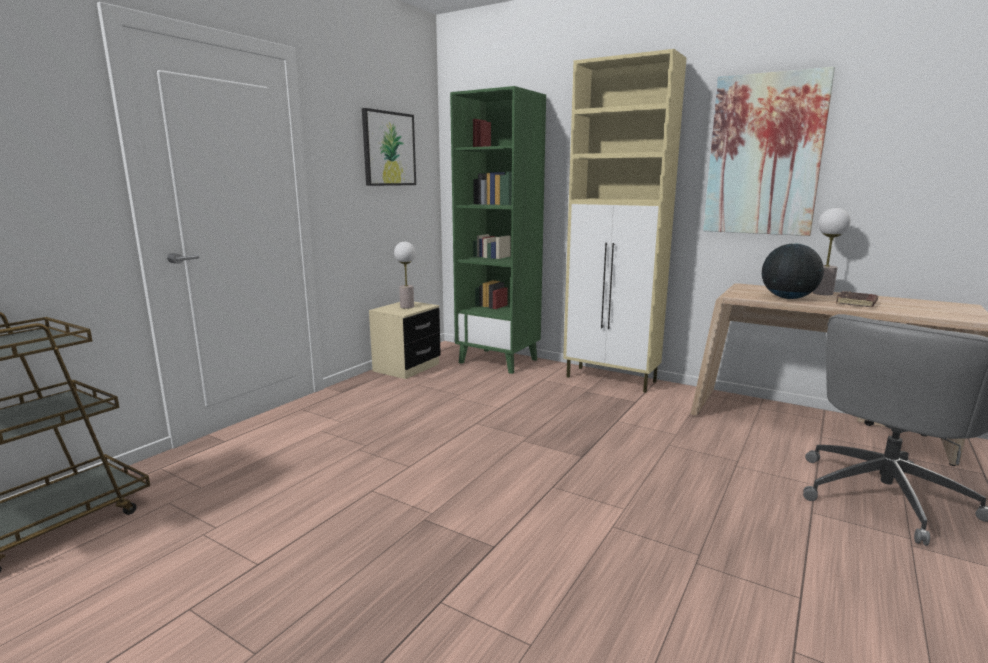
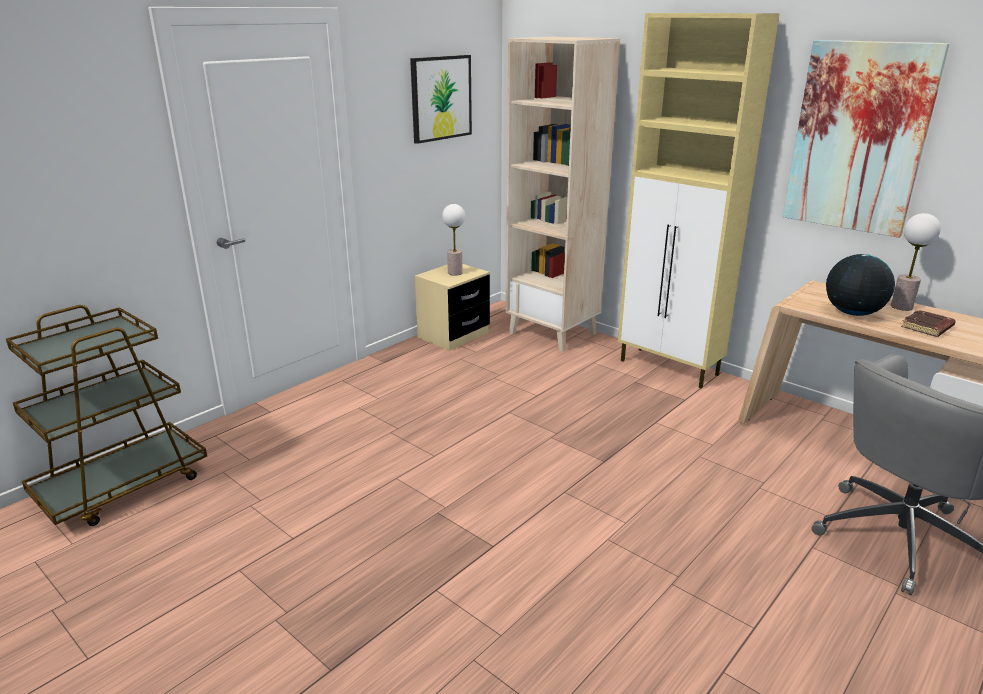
camera: 10 degrees right, 10 degrees up
green bookcase [450,86,546,374] -> beige bookcase [506,37,620,352]

